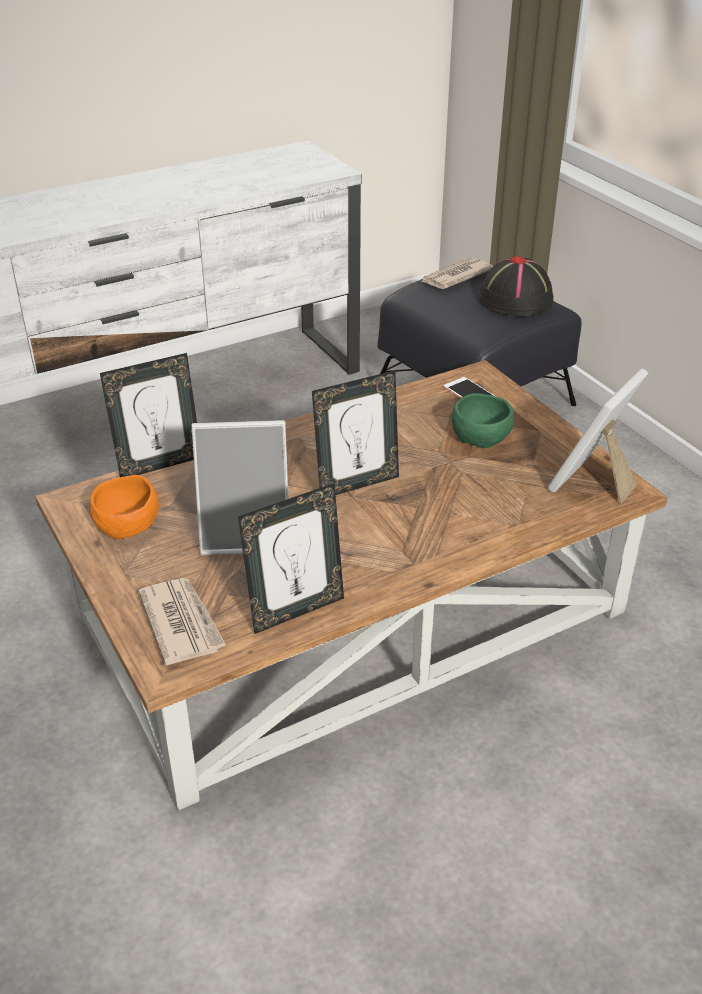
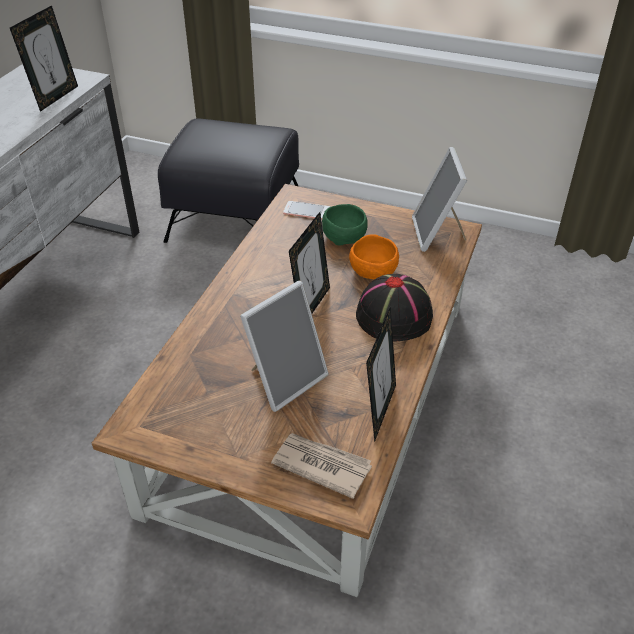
camera: 40 degrees left, 5 degrees up
orange bowl [89,475,159,539] -> orange bowl moved to [349,234,399,280]
picture frame [100,353,197,477] -> picture frame moved to [10,5,78,112]
newspaper [420,257,494,289] -> none
black hat [479,256,553,316] -> black hat moved to [356,273,433,342]

